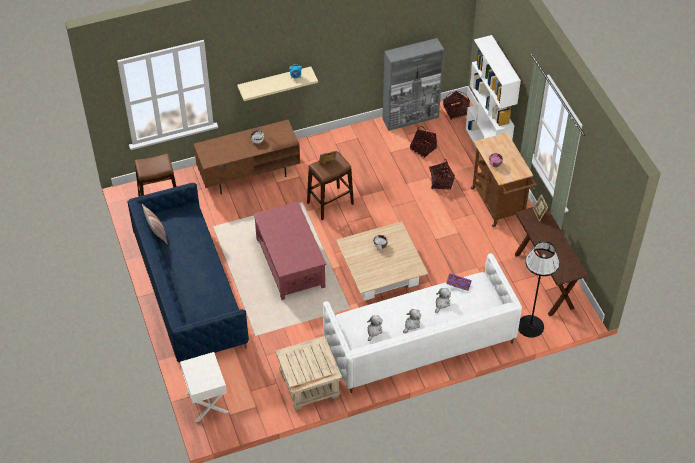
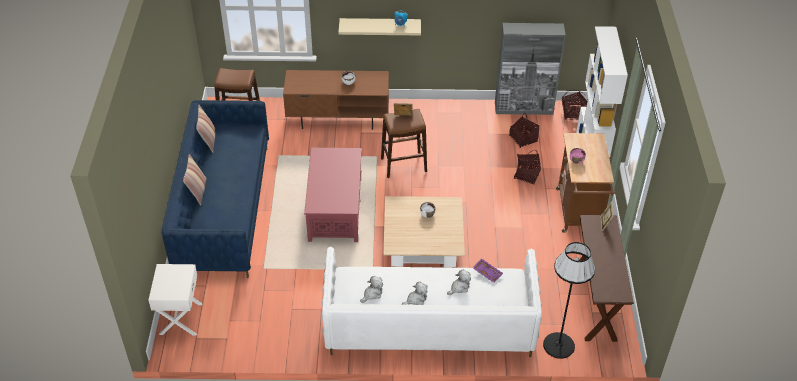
camera: 20 degrees right, 5 degrees down
beige side table [275,336,342,411] -> none
none -> pillow [183,154,207,206]

